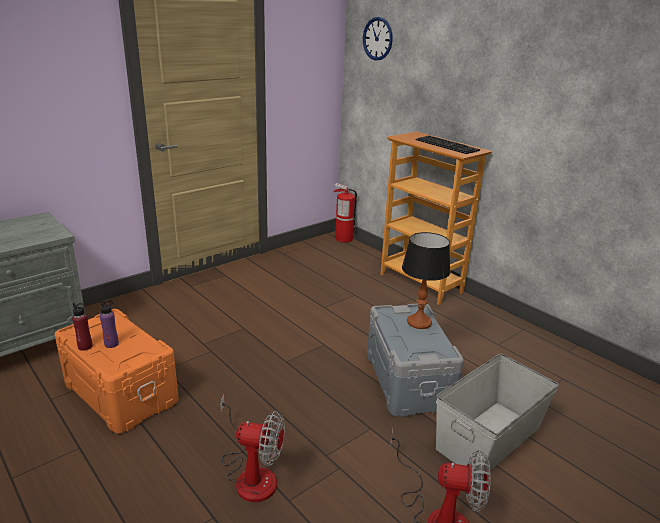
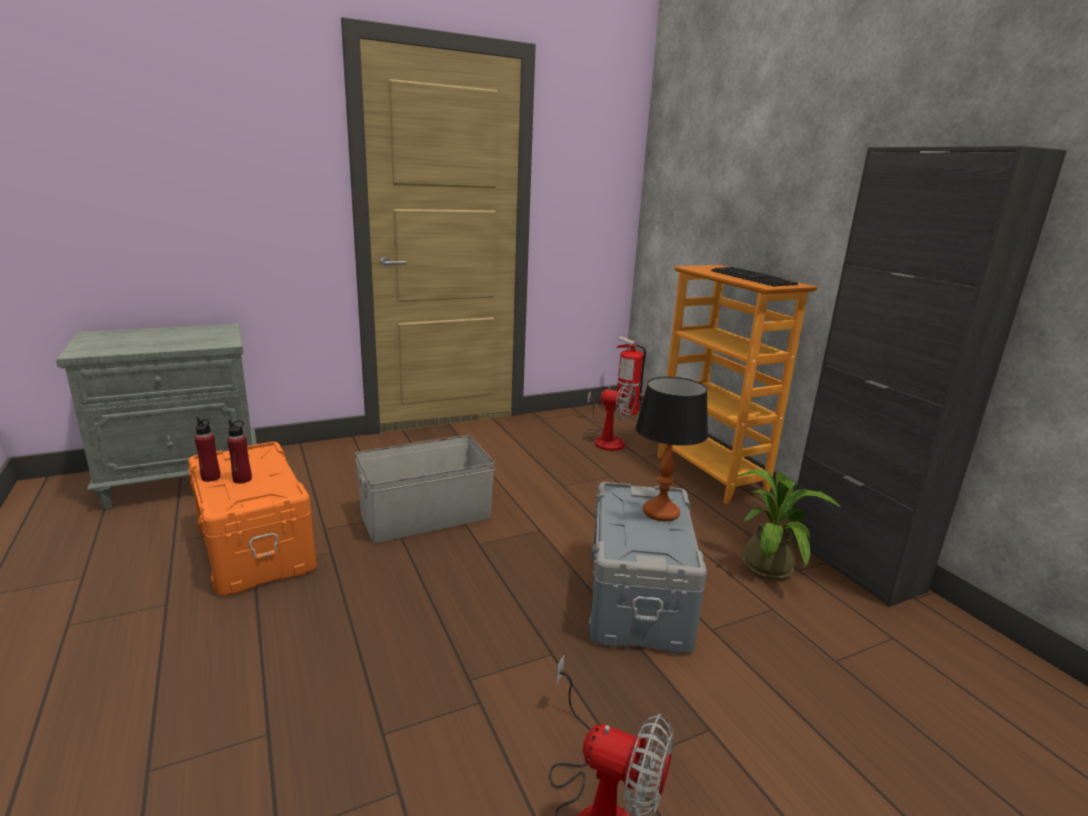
camera: 15 degrees right, 5 degrees down
purple bottle [100,300,119,348] -> red bottle [227,420,252,484]
fan [220,395,285,502] -> fan moved to [585,382,636,451]
wall clock [363,17,393,60] -> none
grey storage box [436,354,559,471] -> grey storage box moved to [355,435,495,543]
none -> potted plant [737,469,841,580]
none -> black cabinet [788,146,1067,607]

